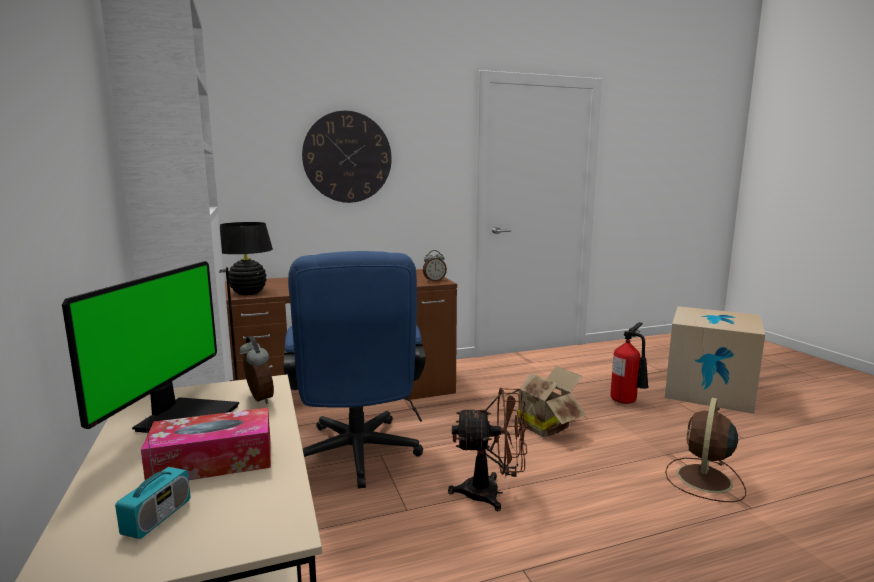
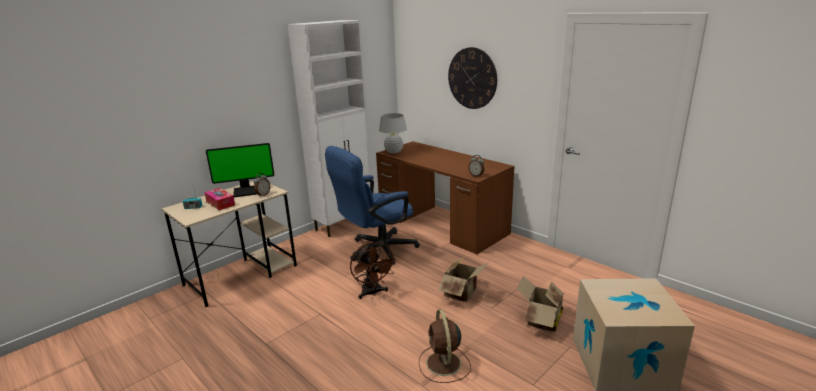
camera: 65 degrees right, 10 degrees up
black table lamp [220,222,273,295] -> white table lamp [379,113,407,154]
fire extinguisher [610,322,649,404] -> cardboard box [517,276,564,332]
brown fan [665,398,746,502] -> brown fan turned 105 degrees counterclockwise [419,309,471,383]

